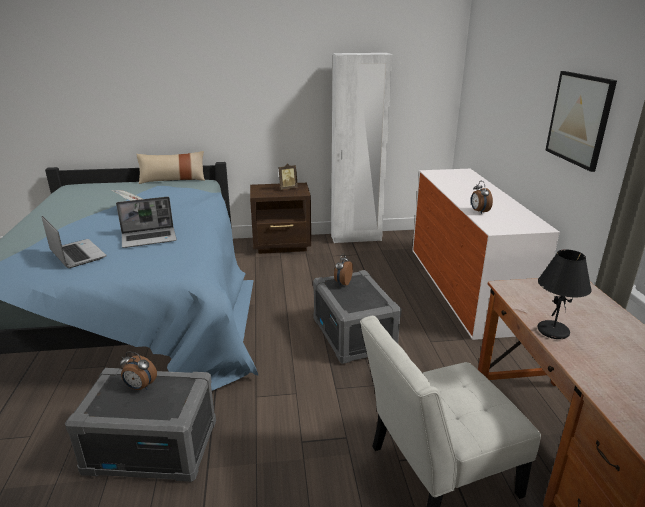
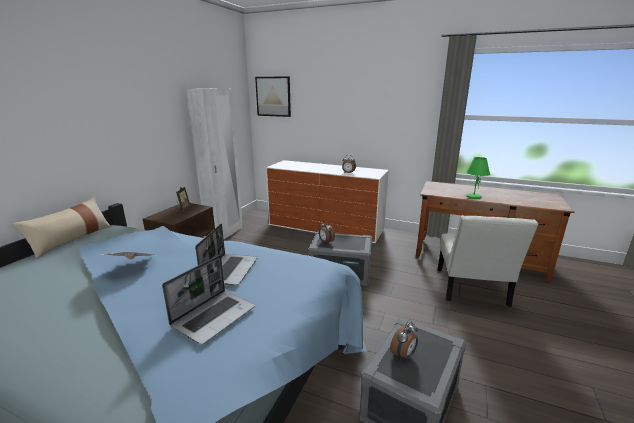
camera: 60 degrees left, 5 degrees down
laptop [42,216,107,268] -> laptop turned 135 degrees clockwise [162,255,255,345]
black table lamp [538,249,592,339] -> green table lamp [466,157,490,199]
picture [545,71,617,172] -> picture moved to [255,76,291,117]

